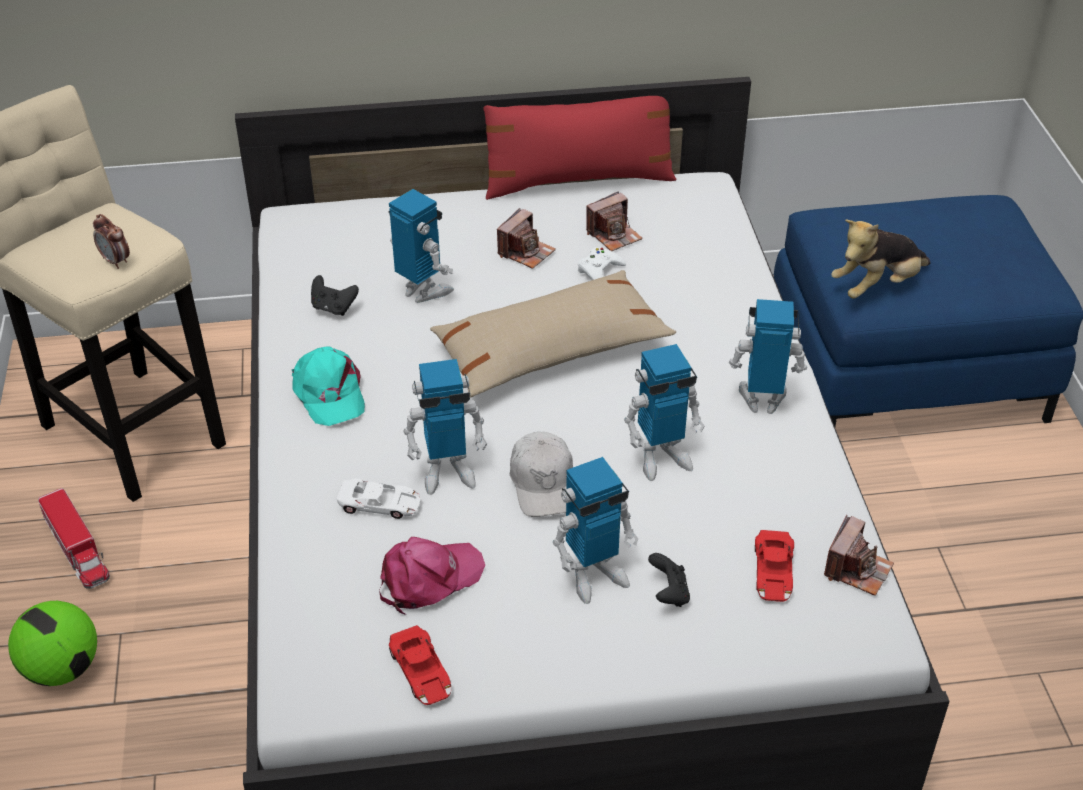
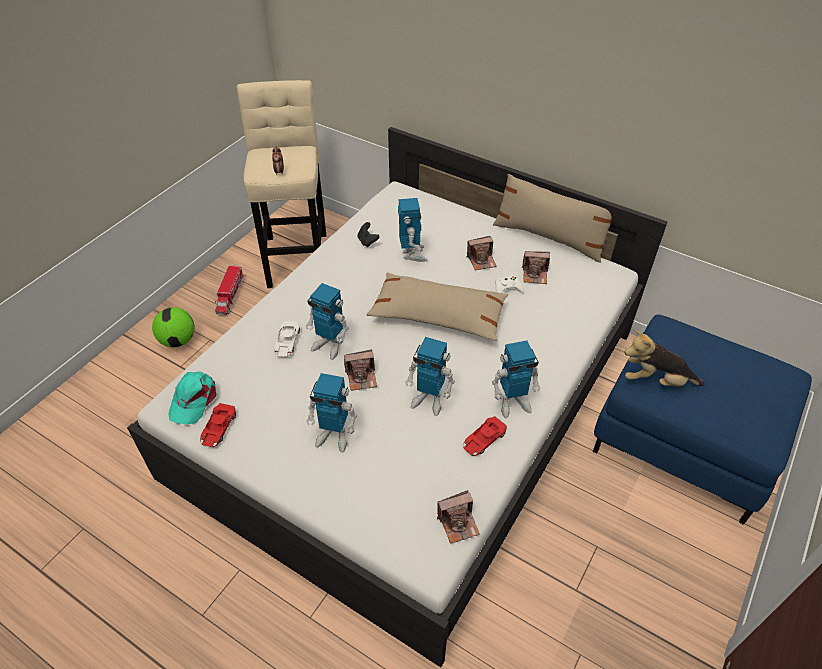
camera: 40 degrees right, 5 degrees up
turquoise cap [292,346,365,426] -> turquoise cap moved to [168,372,216,425]
white toy car [337,478,421,519] -> white toy car turned 45 degrees clockwise [274,321,300,357]
pink cap [379,537,485,615] -> none
red pillow [483,96,677,200] -> beige pillow [493,174,612,263]
white cap [510,432,573,517] -> camera [344,349,377,391]
black game controller [648,553,690,607] -> none
toy robot [728,299,807,414] -> toy robot turned 120 degrees clockwise [492,341,540,418]
red toy car [755,530,794,602] -> red toy car moved to [463,416,507,456]

